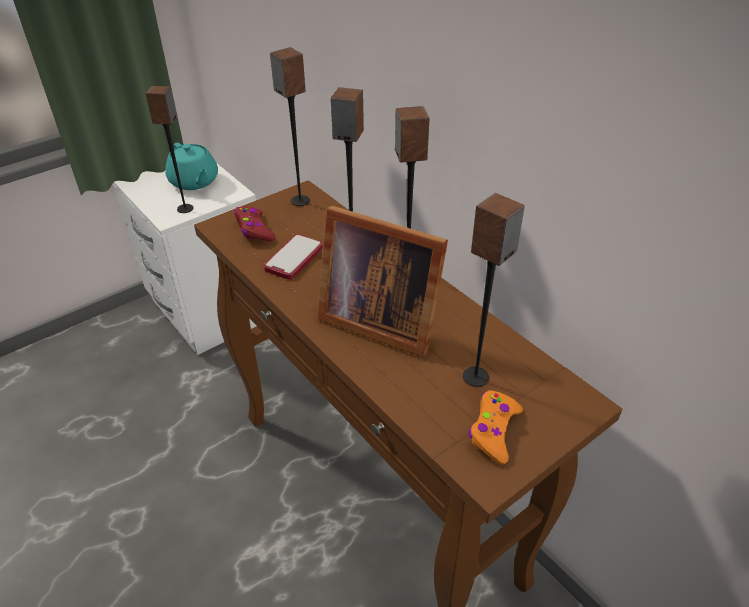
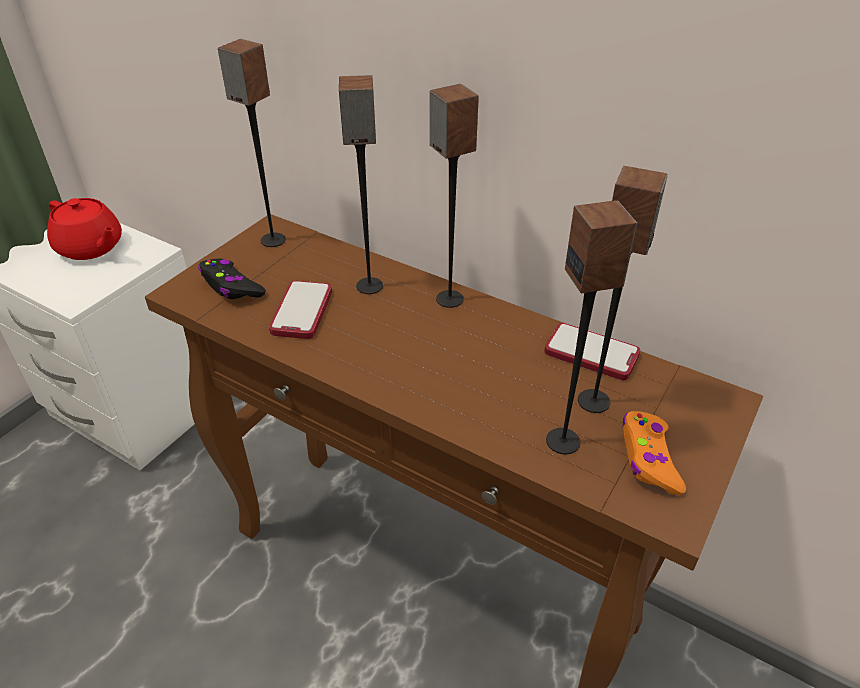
camera: 20 degrees left, 0 degrees up
speaker [146,86,194,213] -> speaker moved to [546,200,637,454]
turquoise teapot [165,143,218,190] -> red teapot [47,198,122,260]
red game controller [234,207,275,242] -> black game controller [198,259,266,299]
picture frame [317,206,448,357] -> none
none -> phone [544,323,640,380]

